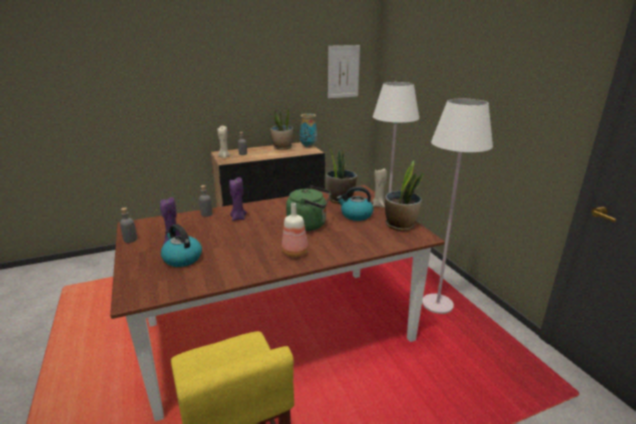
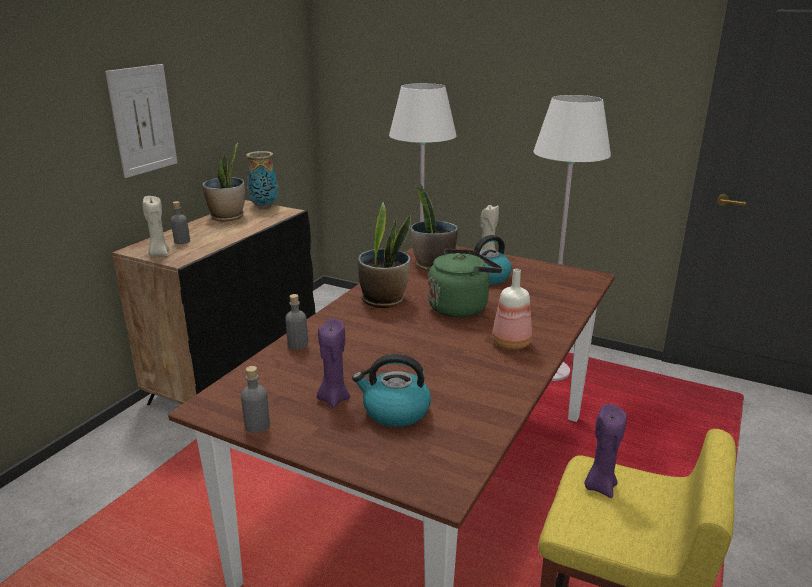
camera: 40 degrees left, 0 degrees up
purple candle [229,177,247,221] -> purple candle moved to [584,404,627,498]
picture [328,45,360,99] -> picture moved to [105,64,177,178]
potted plant [385,161,423,231] -> potted plant moved to [358,202,411,308]

